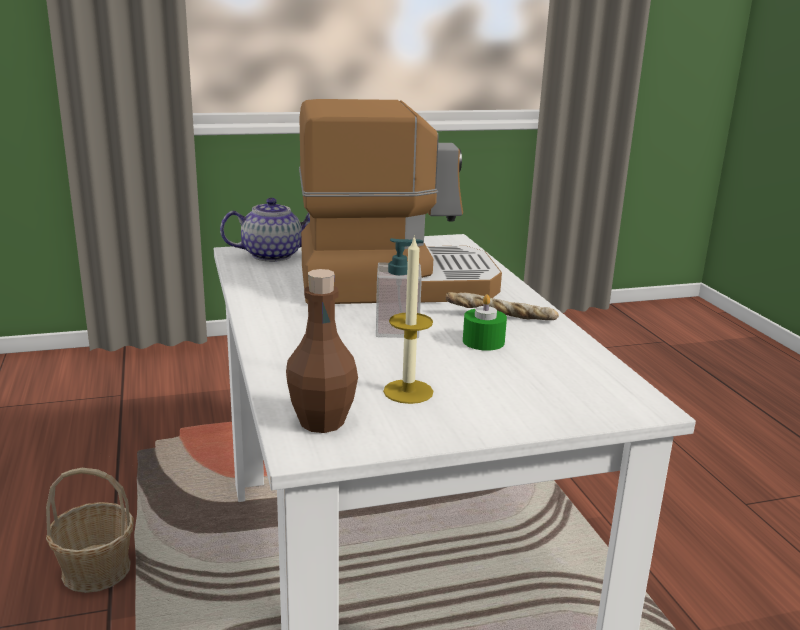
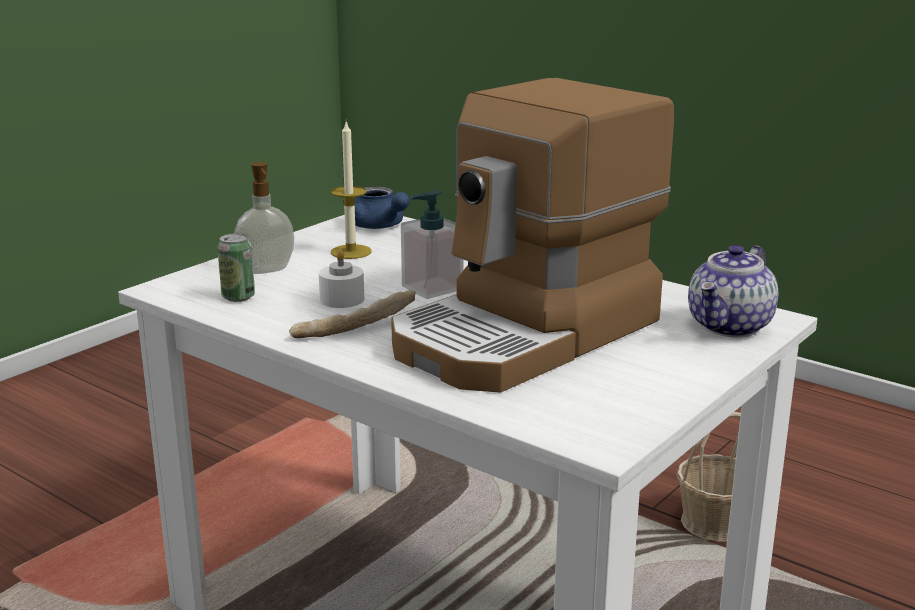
camera: 145 degrees right, 0 degrees up
brown bottle [286,269,358,433] -> blue teapot [343,187,410,229]
green candle [463,294,507,351] -> white candle [319,249,364,308]
none -> can [217,233,255,302]
none -> soap dispenser [234,162,294,274]

